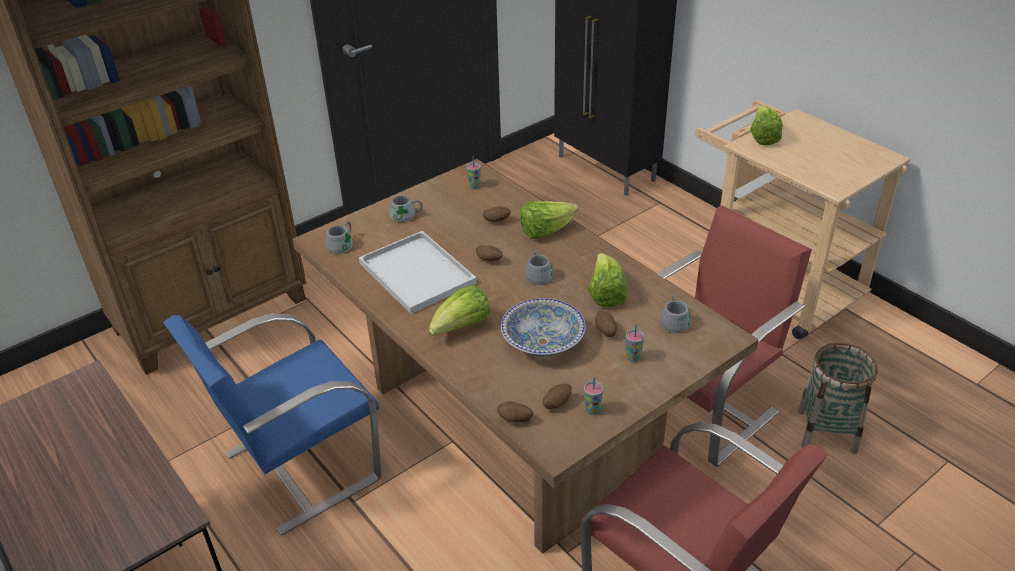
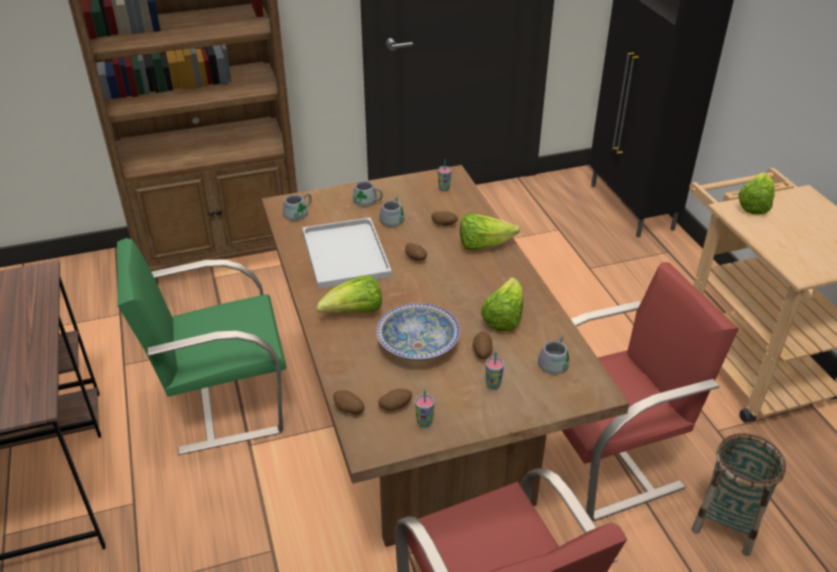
camera: 20 degrees right, 0 degrees up
blue chair [163,314,381,535] -> green chair [117,238,286,455]
grey mug [525,249,557,285] -> grey mug moved to [379,196,410,227]

